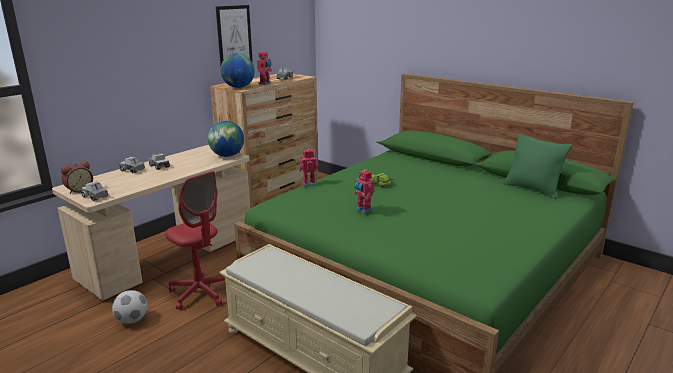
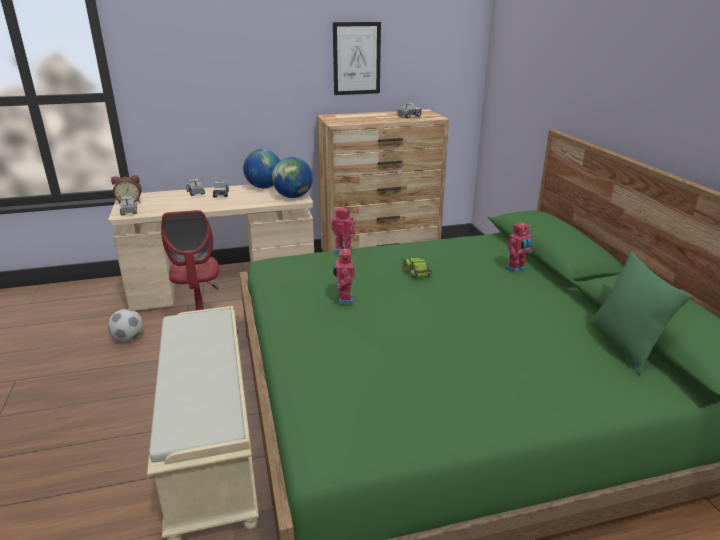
camera: 35 degrees right, 5 degrees up
globe [220,53,255,88] -> globe moved to [243,149,280,188]
toy robot [257,51,272,85] -> toy robot moved to [506,222,532,273]

